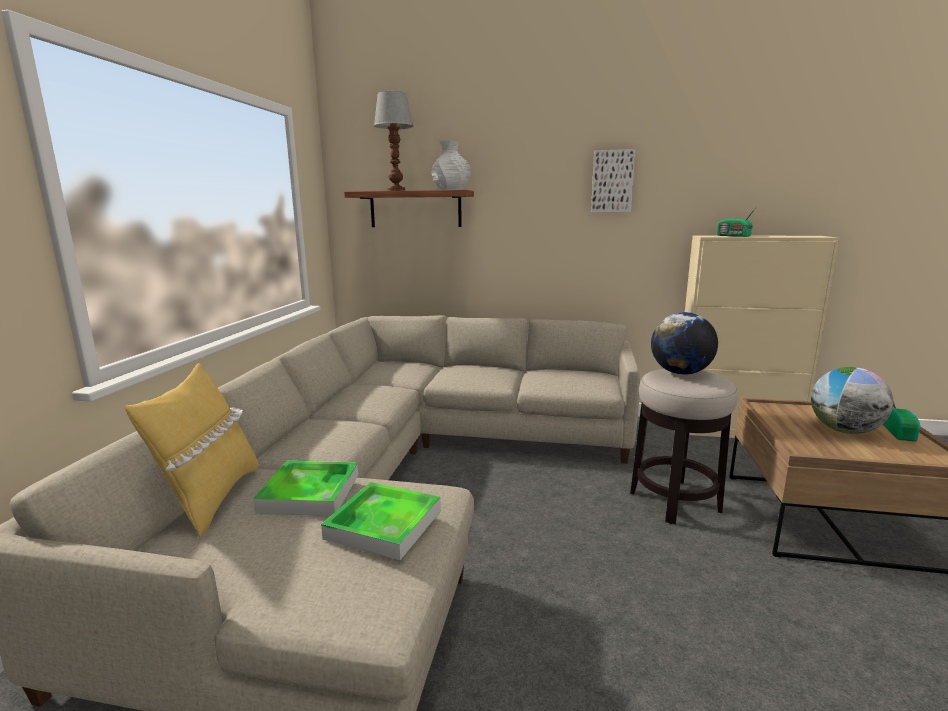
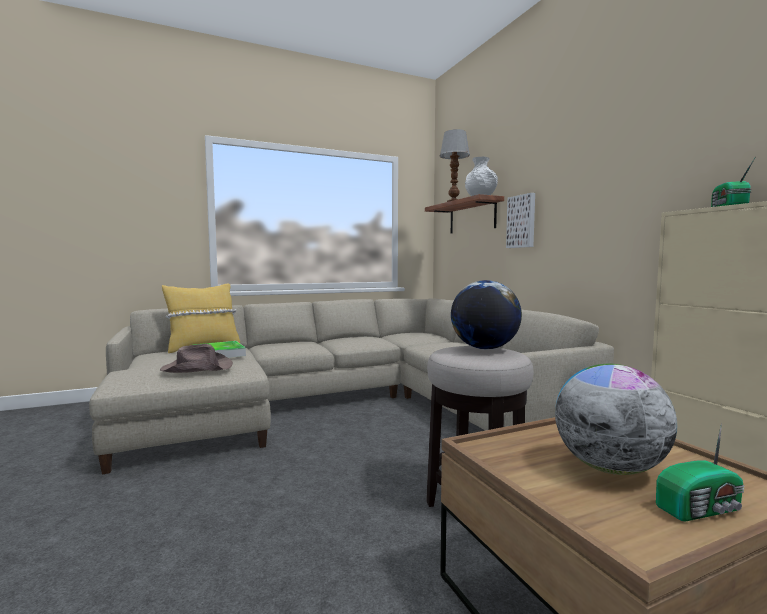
camera: 55 degrees right, 10 degrees down
tray [321,482,441,560] -> brown hat [160,344,233,373]
picture [591,149,635,212] -> picture moved to [506,193,535,248]

